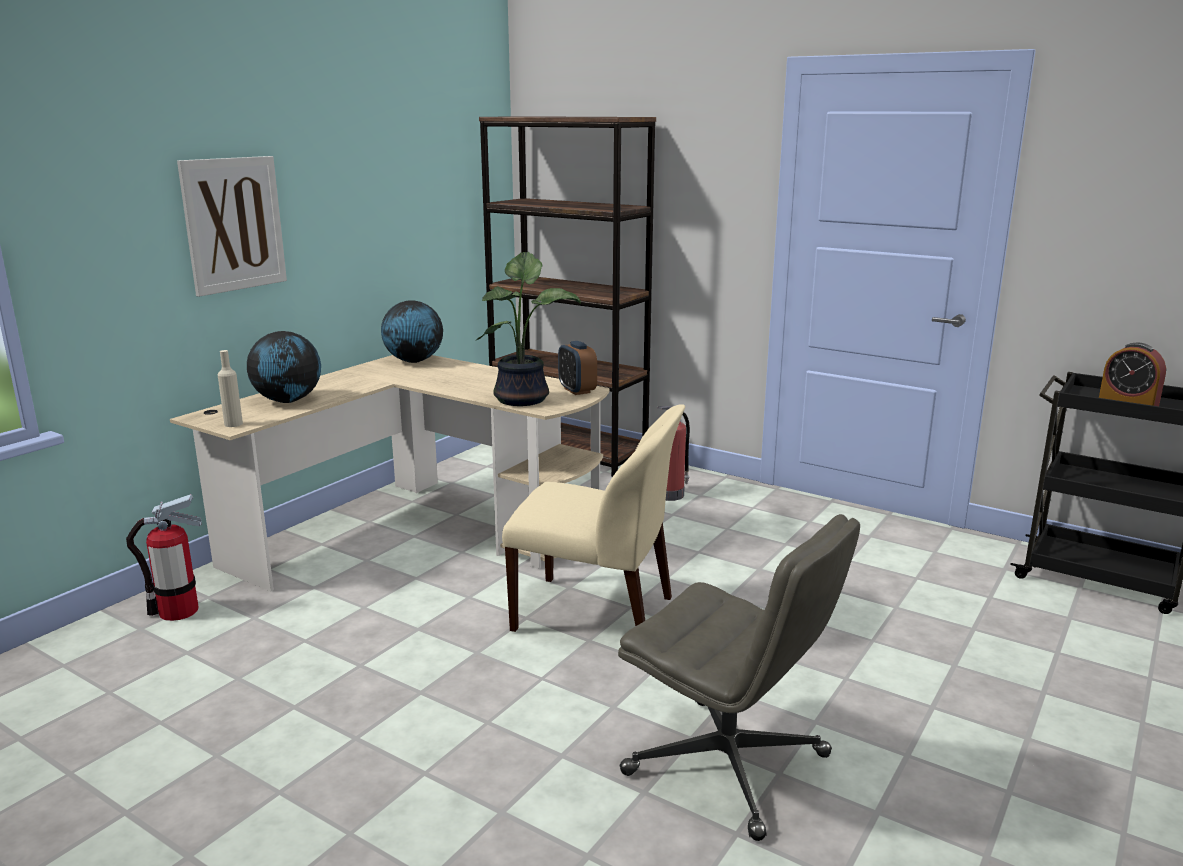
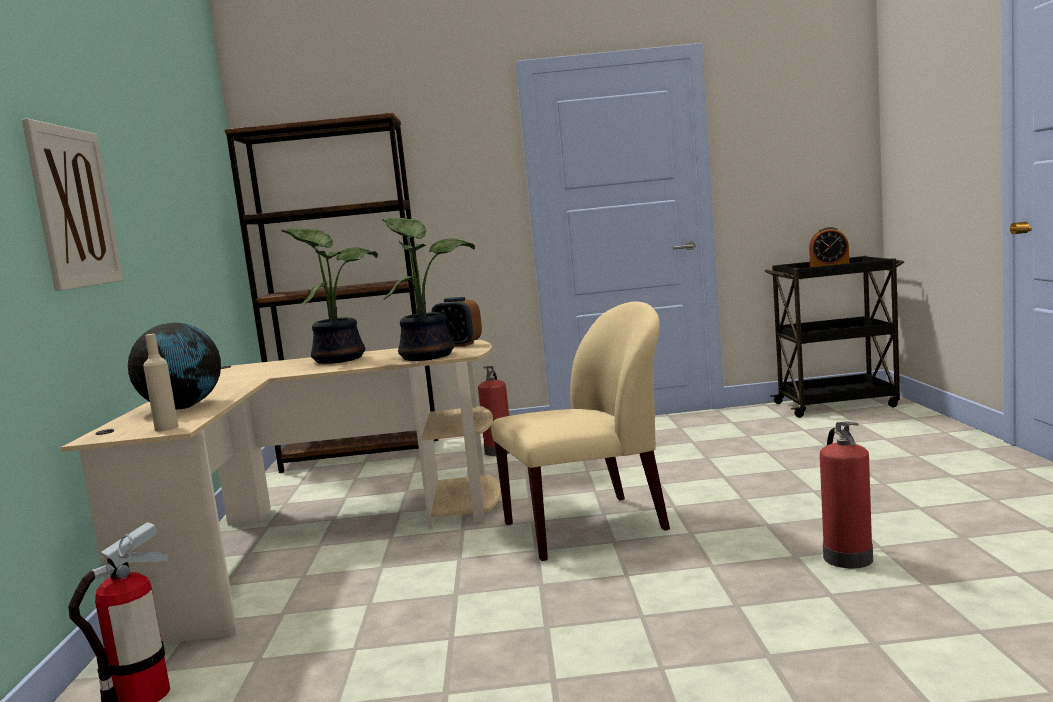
camera: 35 degrees left, 10 degrees down
globe [381,300,443,363] -> none
grey office chair [618,514,860,841] -> fire extinguisher [820,421,873,568]
none -> potted plant [281,228,378,364]

